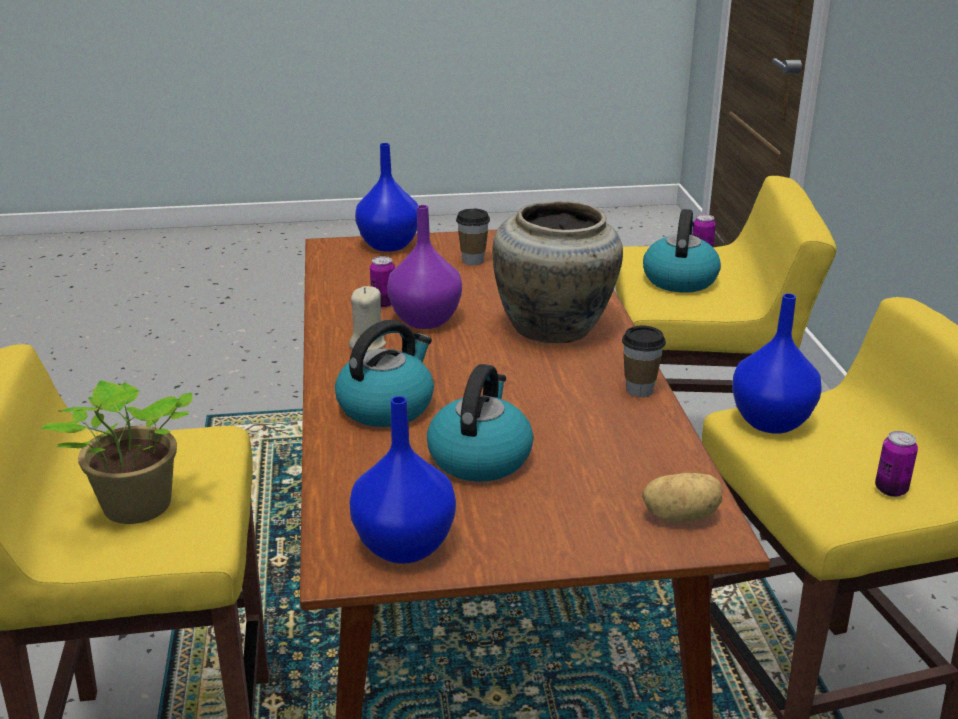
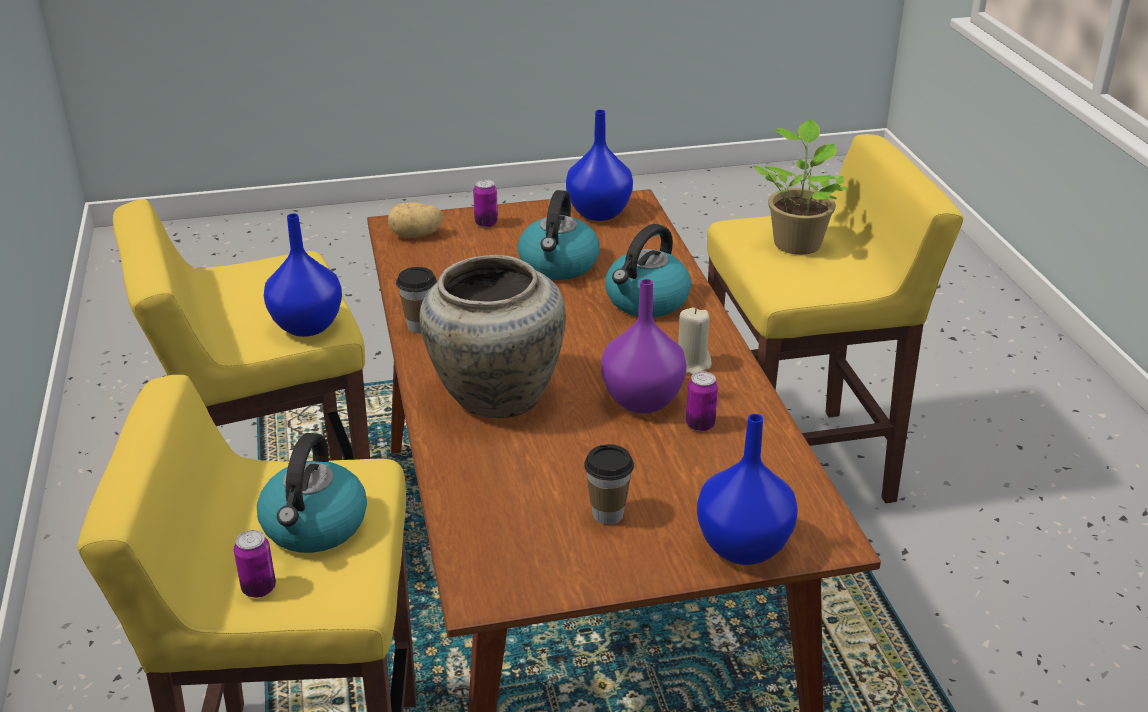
camera: 175 degrees right, 5 degrees up
can [875,431,918,497] -> can moved to [473,179,498,228]

